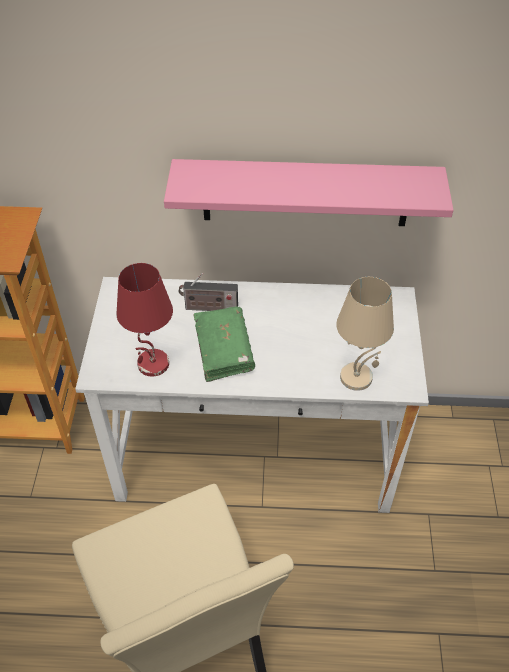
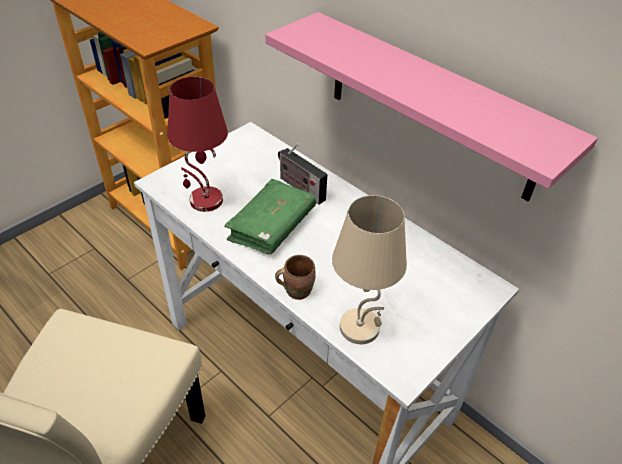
camera: 40 degrees right, 5 degrees down
none -> brown mug [275,255,316,300]

